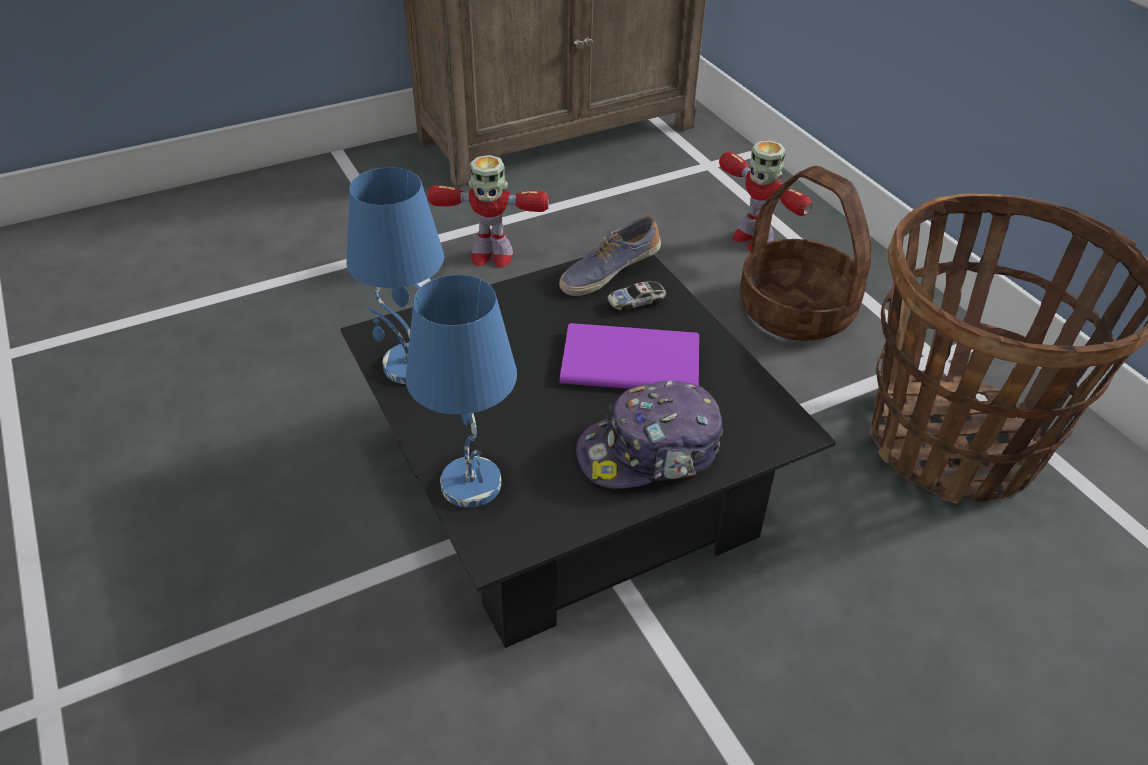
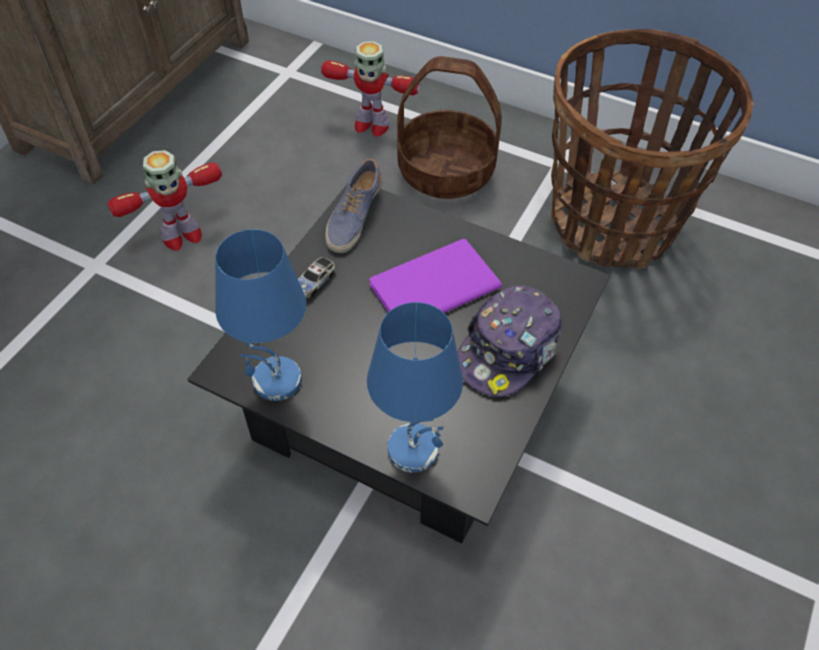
camera: 35 degrees left, 10 degrees up
toy car [607,282,666,313] -> toy car moved to [298,257,336,298]

